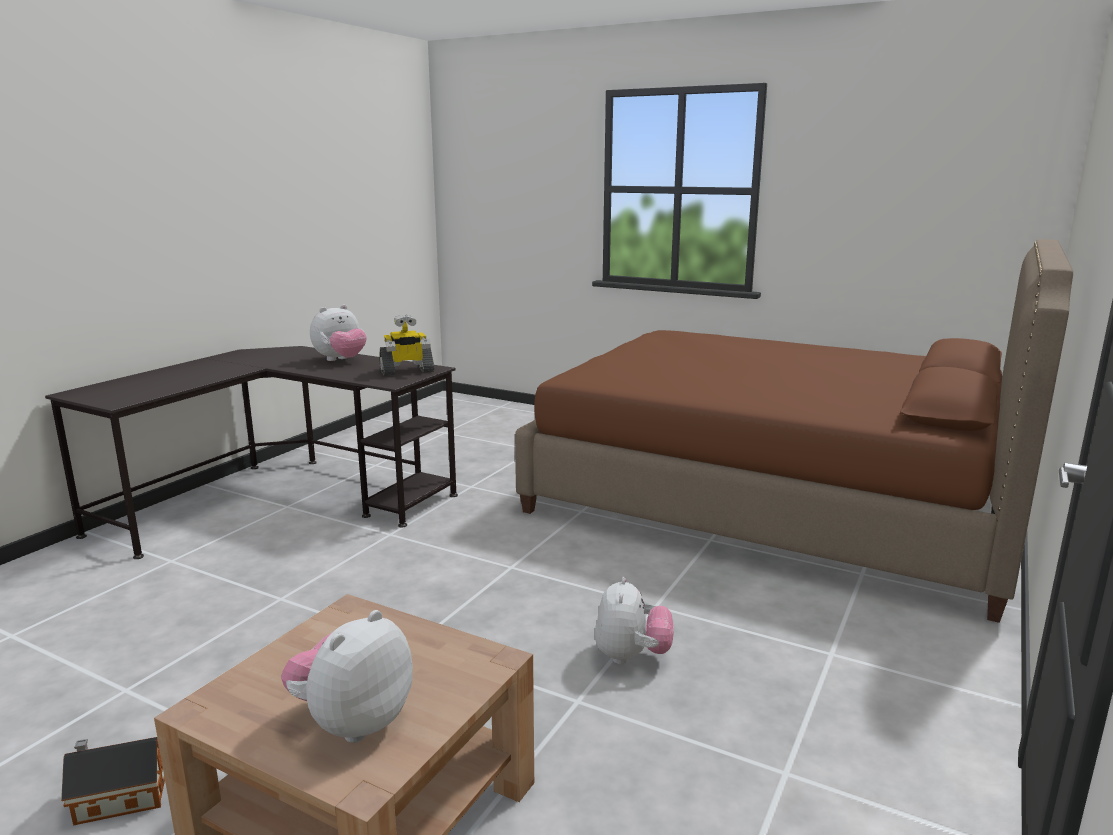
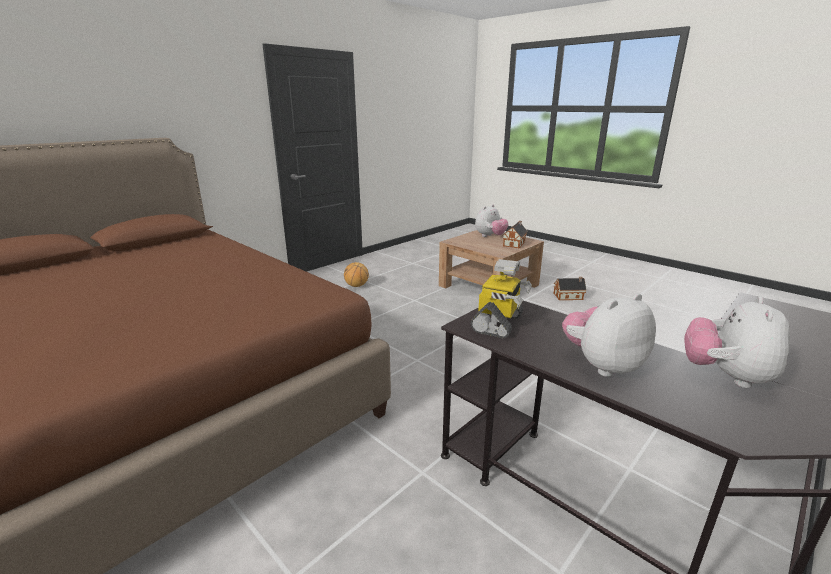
camera: 165 degrees left, 5 degrees up
toy robot [379,315,434,376] -> toy robot turned 120 degrees clockwise [470,259,532,338]
plush toy [595,577,674,664] -> plush toy moved to [684,296,790,388]
none -> basketball [344,262,369,287]
none -> toy house [502,221,528,248]

